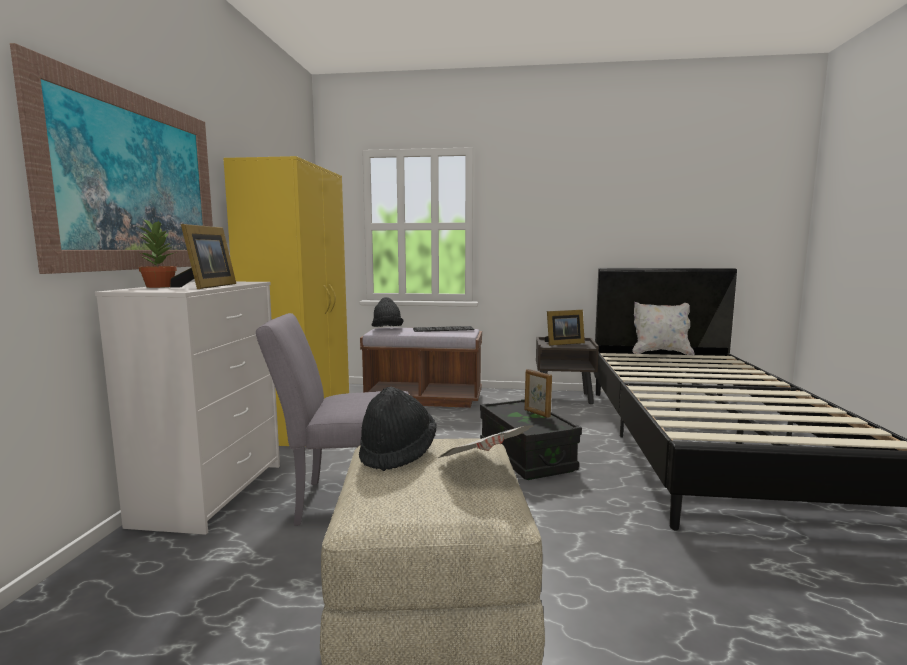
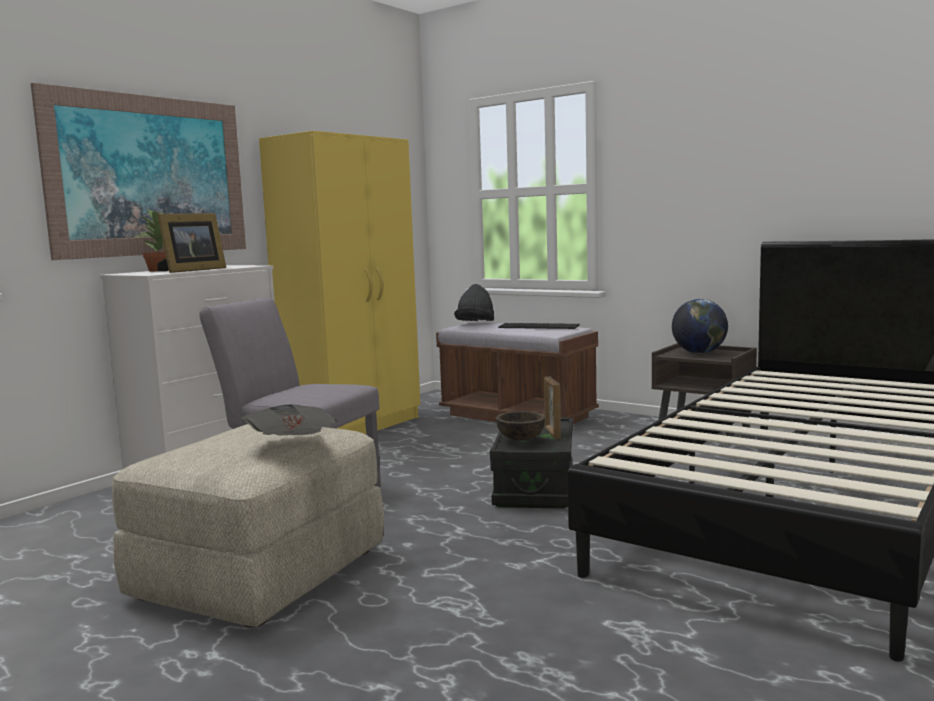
camera: 30 degrees right, 0 degrees up
black hat [359,387,437,471] -> none
picture frame [545,310,585,346] -> globe [672,299,728,354]
white pillow [632,302,695,356] -> none
none -> brown bowl [496,411,545,440]

